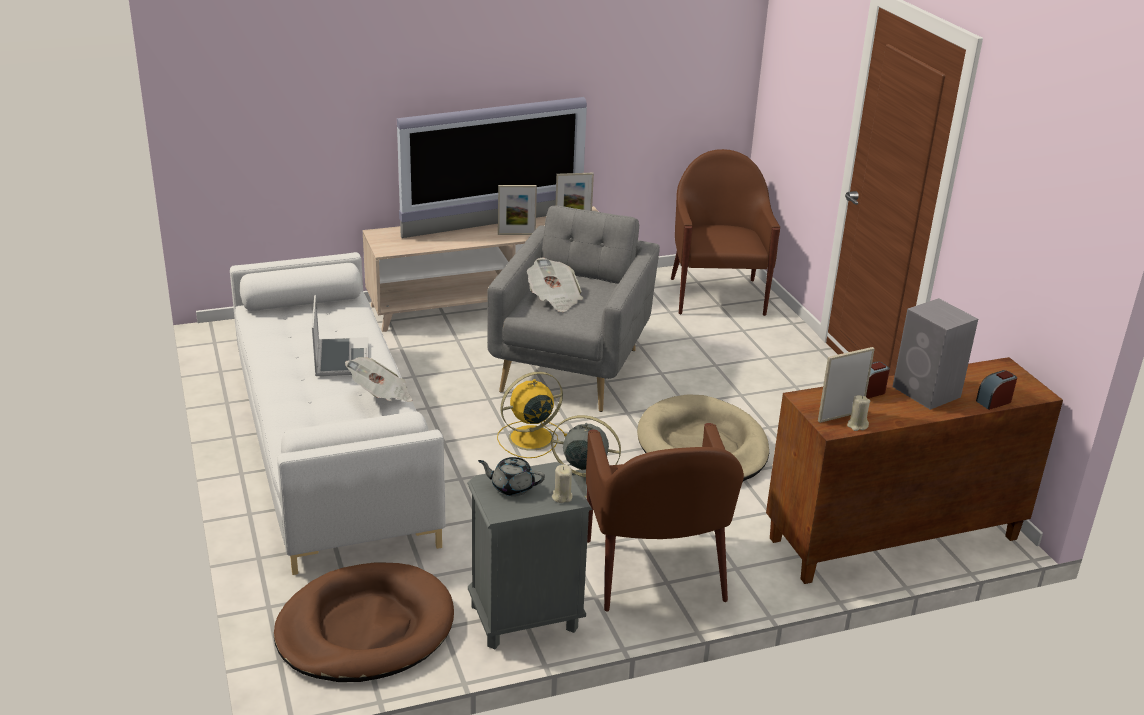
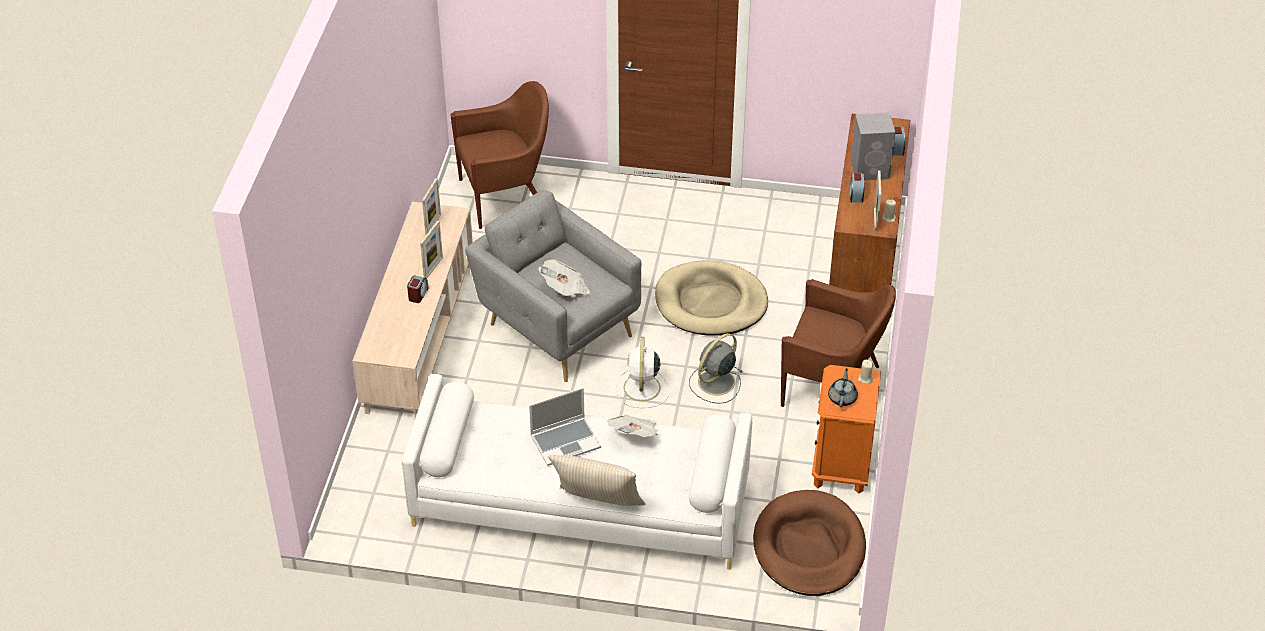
camera: 60 degrees left, 15 degrees up
laptop [312,295,369,376] -> laptop turned 135 degrees clockwise [529,388,601,466]
television [397,97,587,238] -> none
grey nightstand [467,462,592,649] -> orange nightstand [812,365,881,494]
grey teapot [478,457,545,496] -> grey teapot turned 150 degrees clockwise [828,368,858,407]
yellow fan [497,372,567,458] -> white fan [616,337,669,408]
brown armchair [671,149,780,316] -> brown armchair turned 135 degrees clockwise [450,81,549,229]
none -> alarm clock [407,275,429,303]
none -> beige pillow [548,455,645,506]

